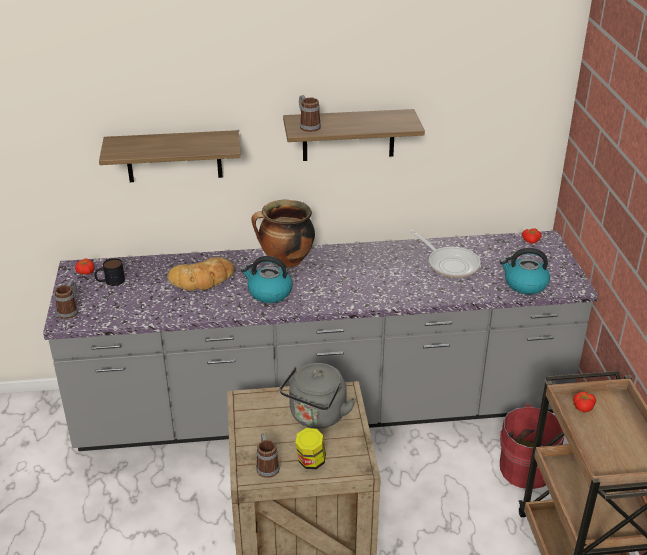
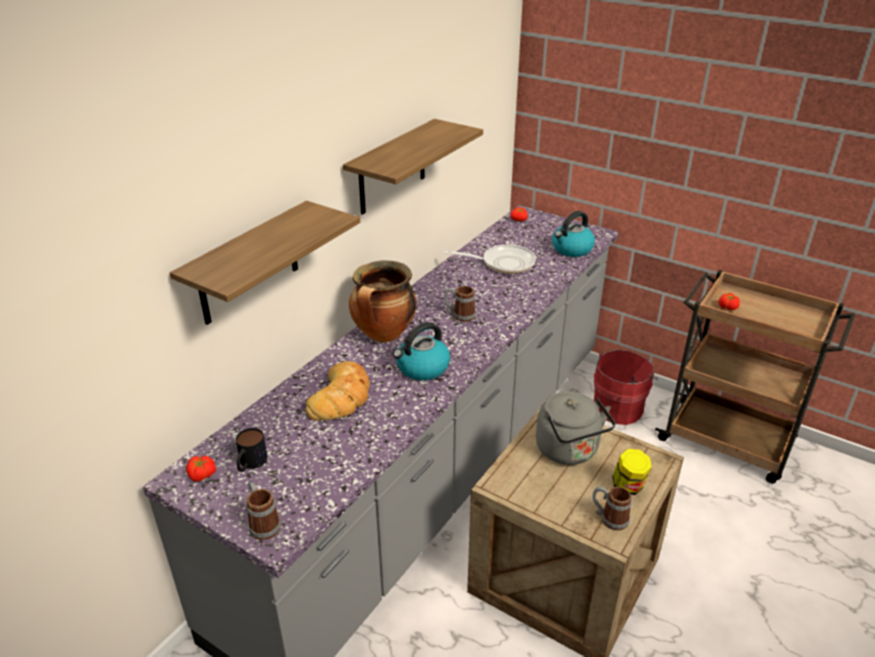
camera: 50 degrees left, 0 degrees up
mug [299,95,321,132] -> mug moved to [444,286,476,322]

